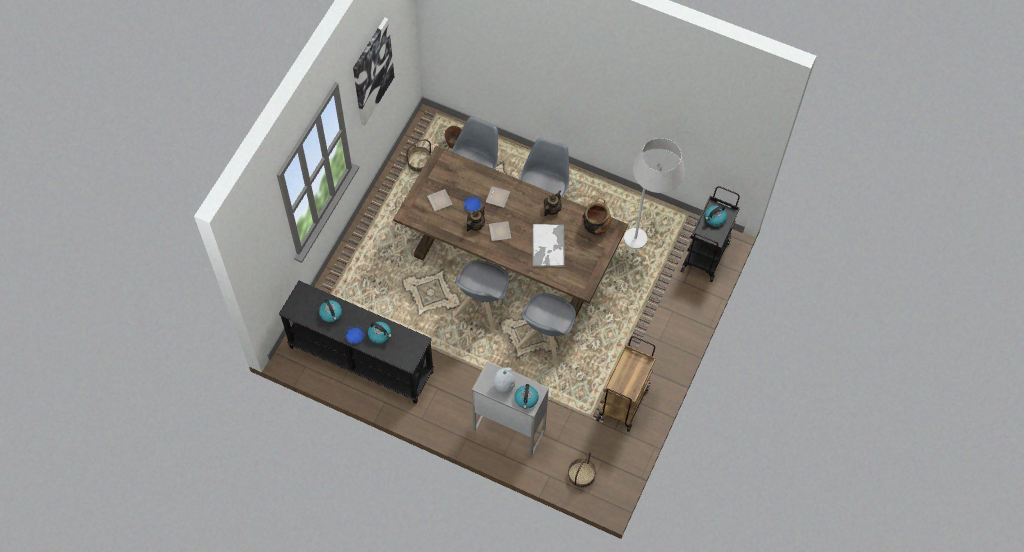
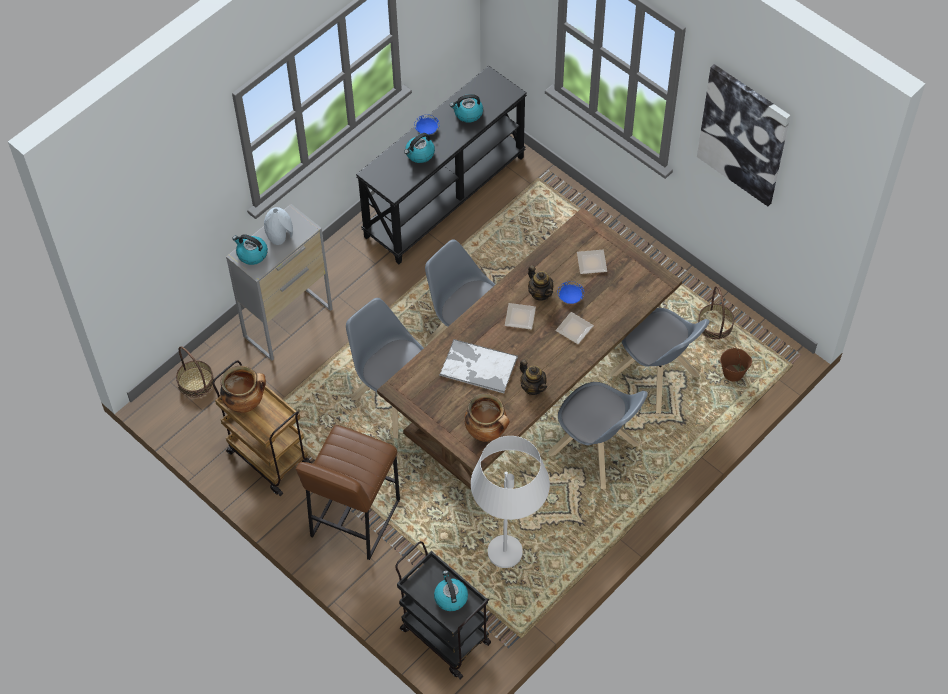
camera: 110 degrees right, 5 degrees down
none -> cooking pot [220,366,266,413]
none -> brown stool [296,425,400,560]

